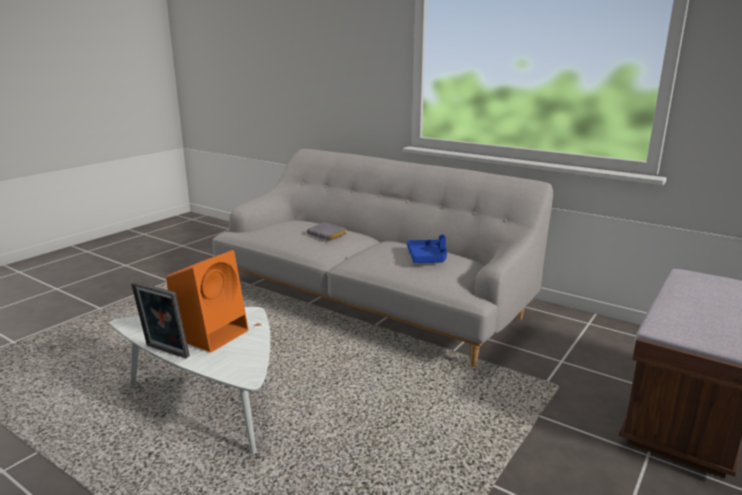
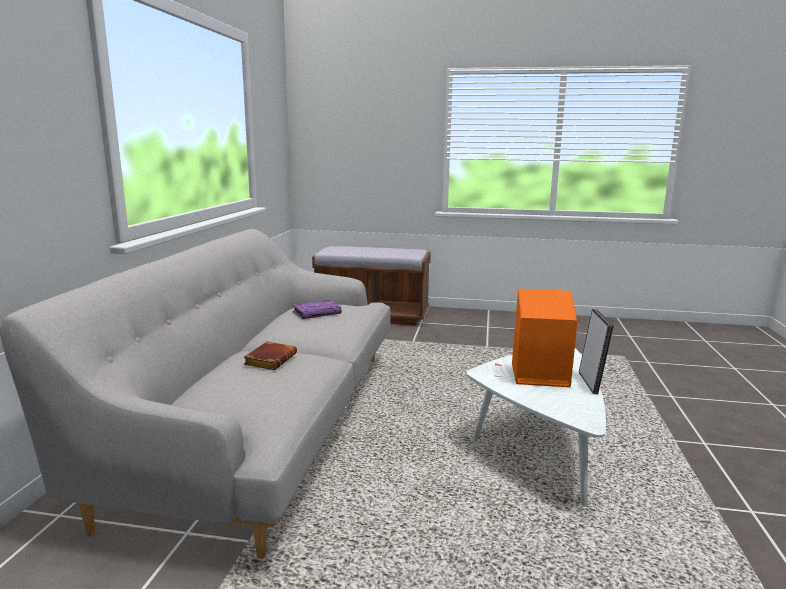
camera: 115 degrees left, 5 degrees down
grey book [307,222,347,241] -> brown book [244,341,297,370]
blue tray [407,235,447,263] -> purple book [293,300,341,319]

